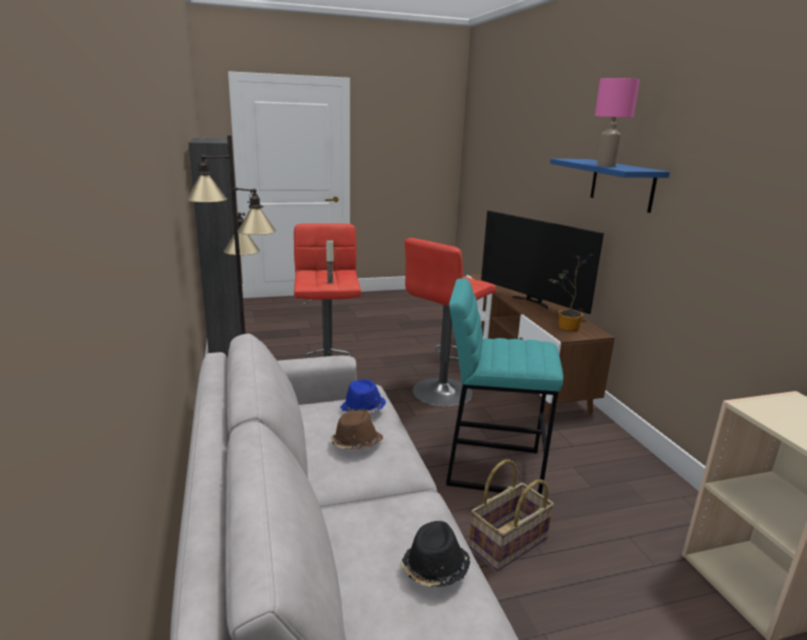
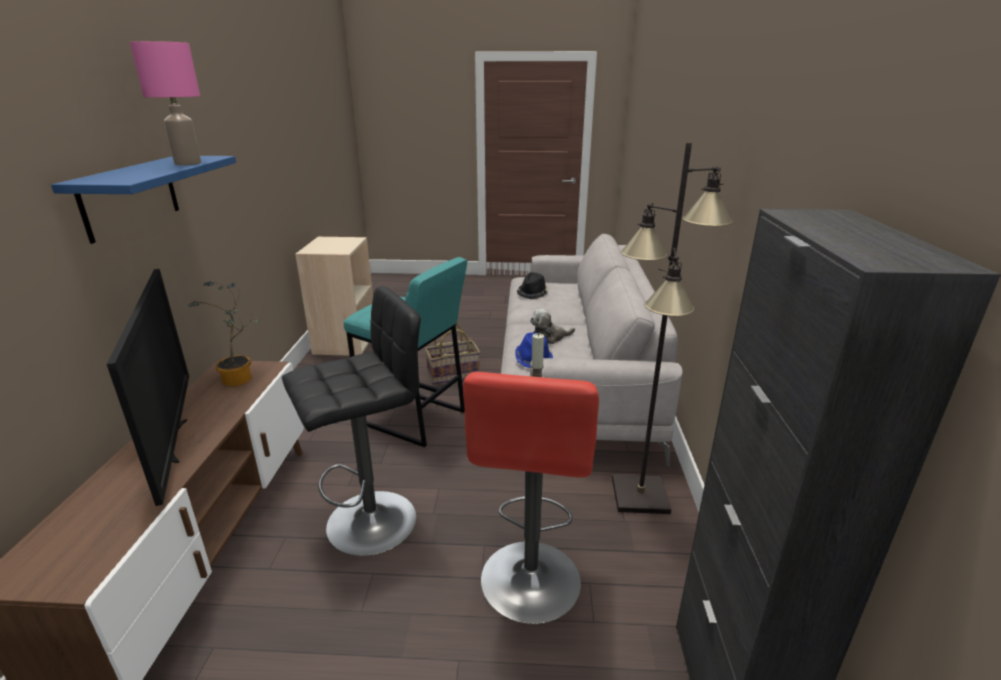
camera: 160 degrees left, 5 degrees up
brown hat [330,410,383,449] -> plush toy [530,309,575,344]
red stool [404,238,496,407] -> black stool [282,286,421,556]

